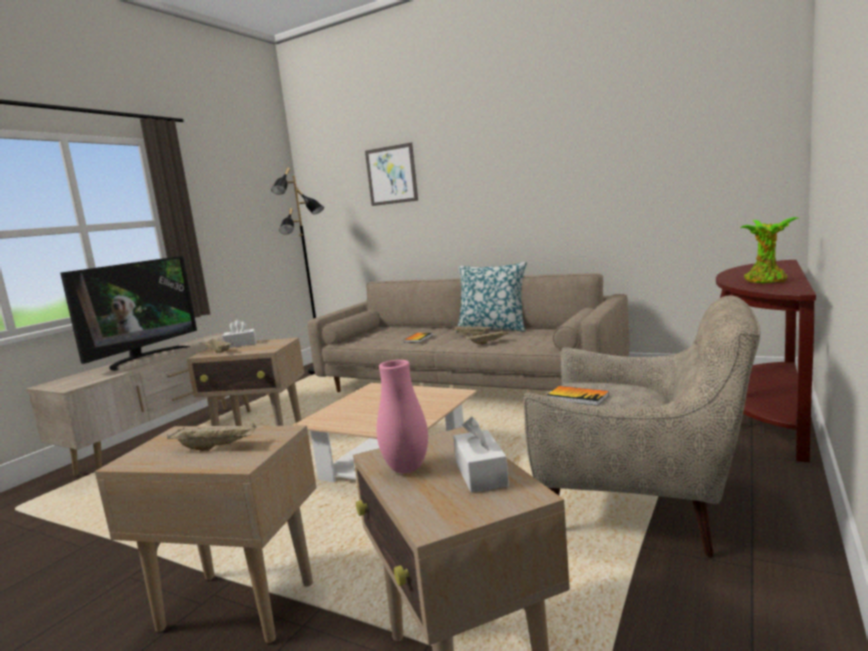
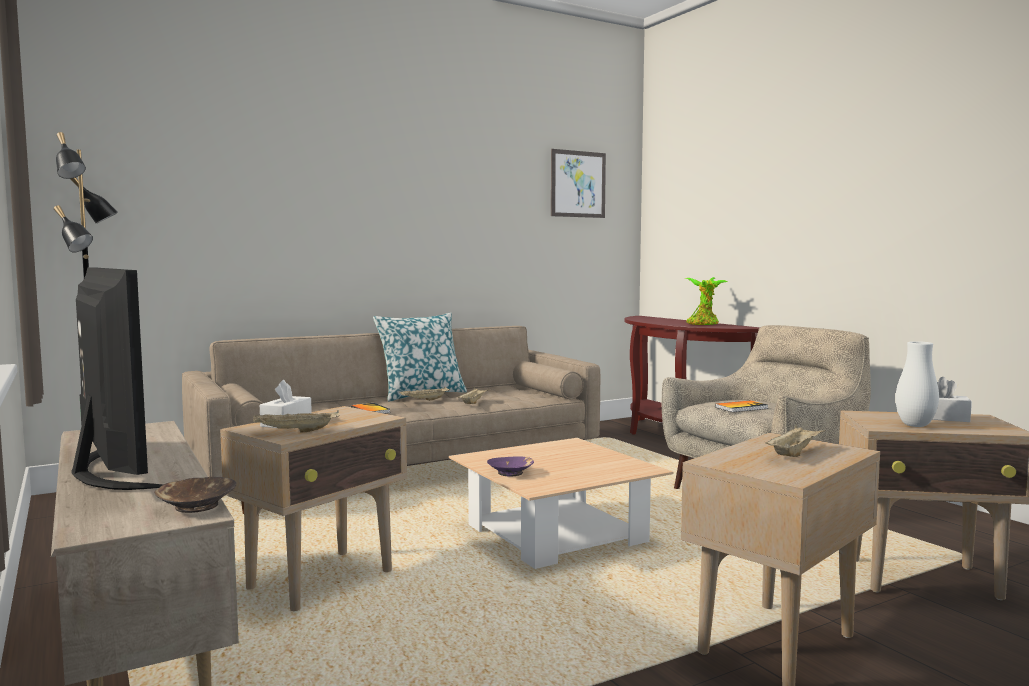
camera: 60 degrees left, 5 degrees down
picture [365,142,418,206] -> picture moved to [551,149,606,218]
pink vase [377,360,428,473] -> white vase [895,341,939,427]
none -> brown bowl [154,477,236,513]
none -> purple bowl [487,456,534,476]

